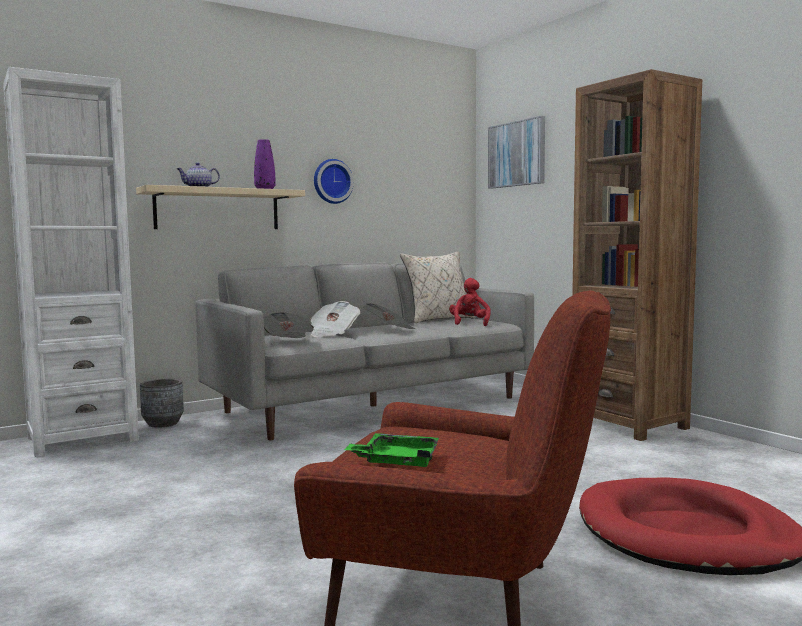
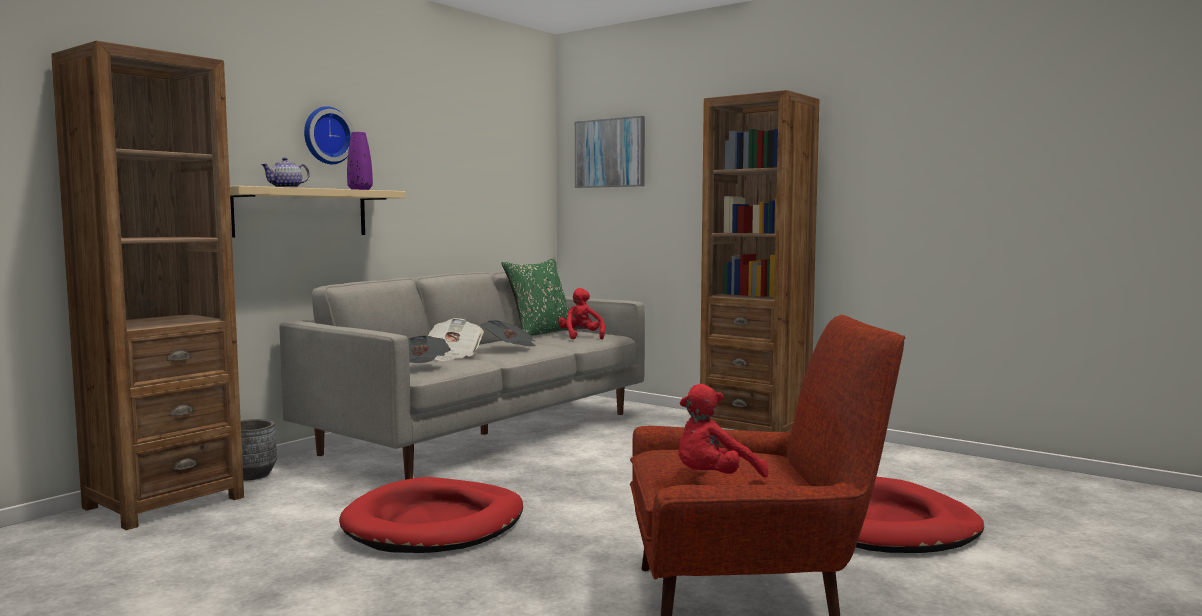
camera: 20 degrees left, 0 degrees up
white bookcase [3,67,139,457] -> brown bookcase [51,41,244,530]
wall clock [314,159,354,204] -> wall clock moved to [304,106,354,164]
green tray [344,433,439,467] -> red plush toy [678,384,768,478]
beige pillow [400,251,476,323] -> green pillow [501,258,577,336]
none -> red dog bed [339,477,523,553]

